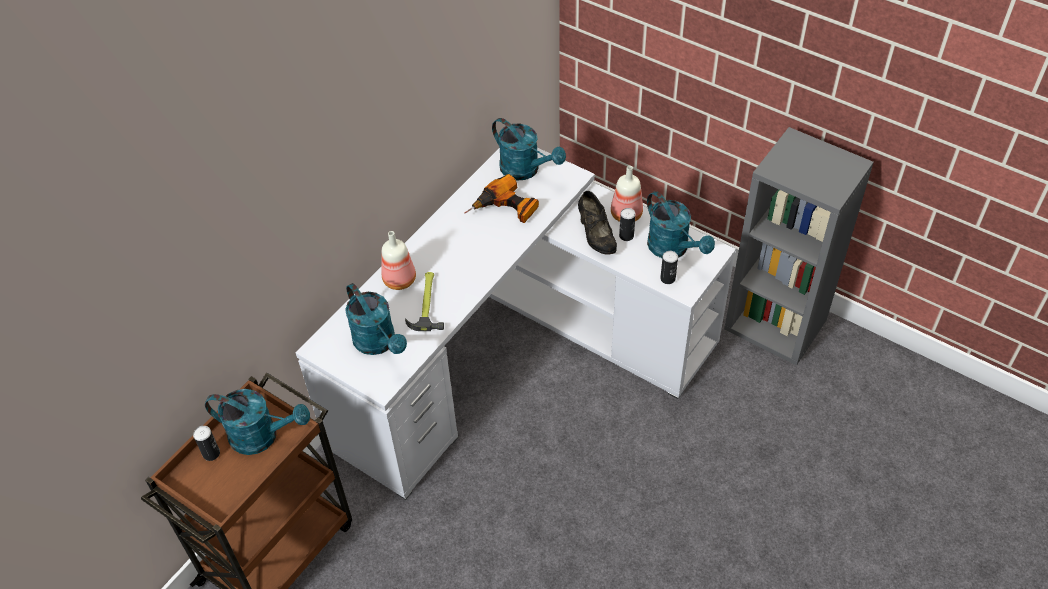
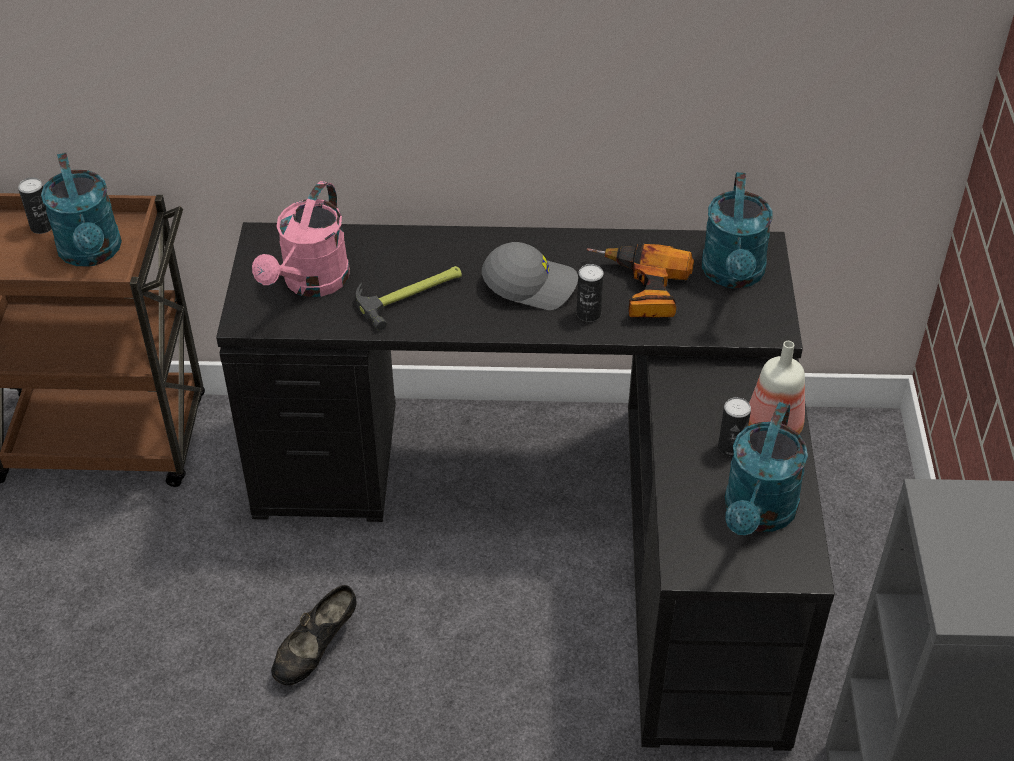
camera: 55 degrees right, 5 degrees down
white desk [295,148,736,500] -> black desk [216,222,835,751]
turquoise watering can [345,283,407,355] -> pink watering can [252,181,350,297]
bottle [381,231,416,290] -> none
black shoe [578,191,617,255] -> black shoe moved to [271,585,357,685]
can [660,251,678,284] -> can moved to [577,264,604,322]
none -> grey cap [482,242,578,310]

